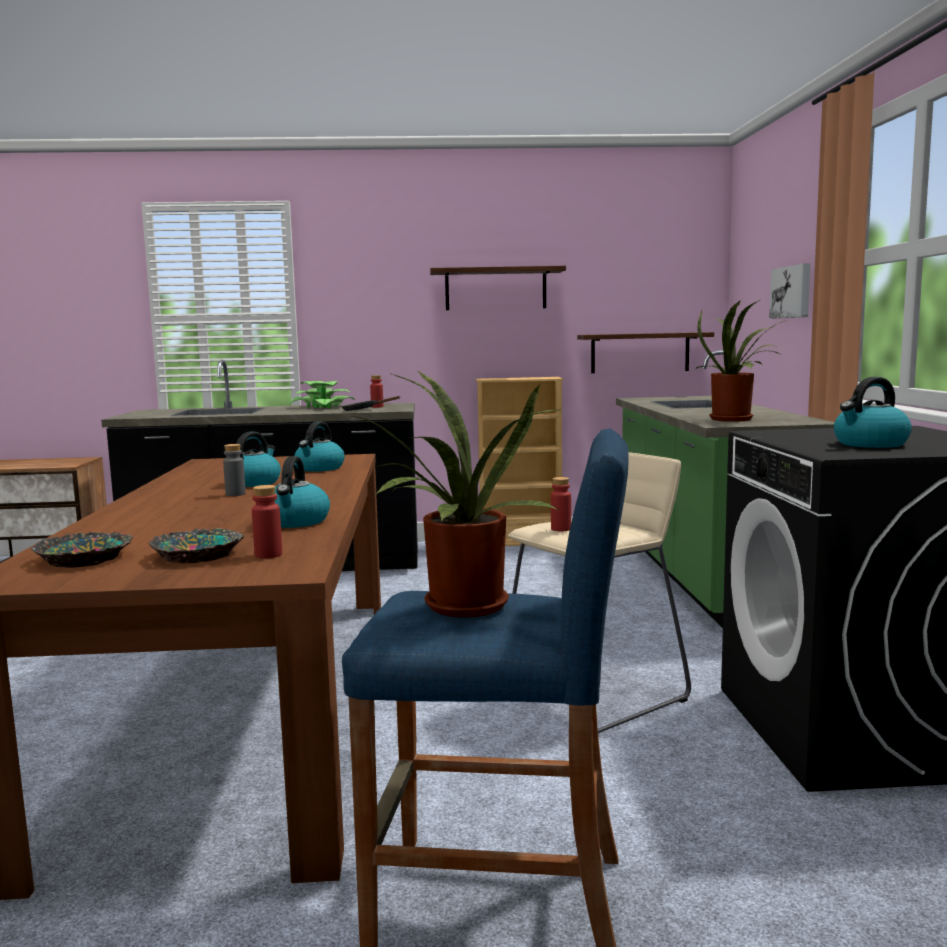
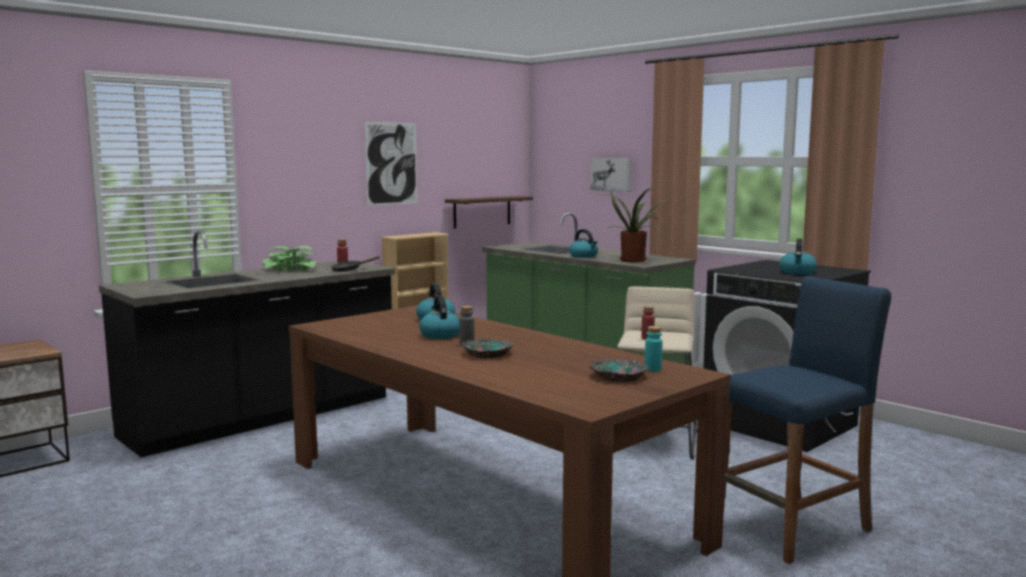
camera: 40 degrees left, 0 degrees up
bowl [30,532,133,568] -> bowl moved to [461,338,514,358]
red bottle [252,485,282,559] -> turquoise bottle [645,326,663,372]
kettle [275,456,330,528] -> kettle moved to [569,229,598,258]
potted plant [351,370,564,618] -> none
shelf [430,266,566,310] -> picture [365,122,417,206]

